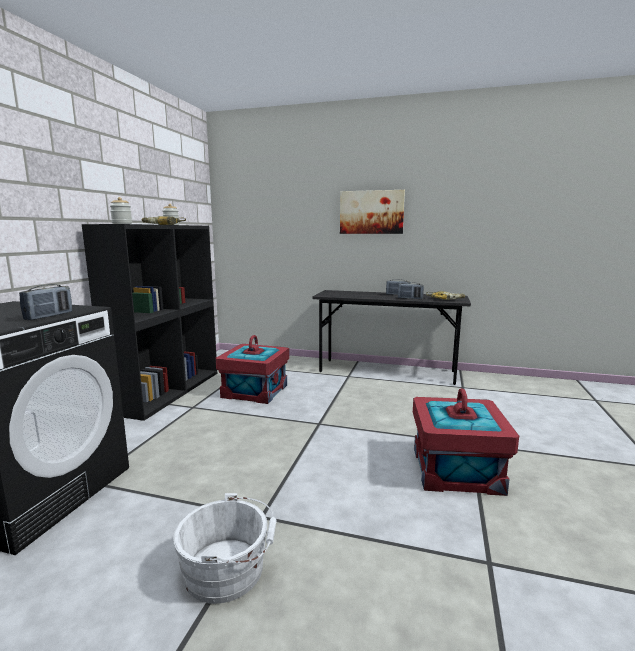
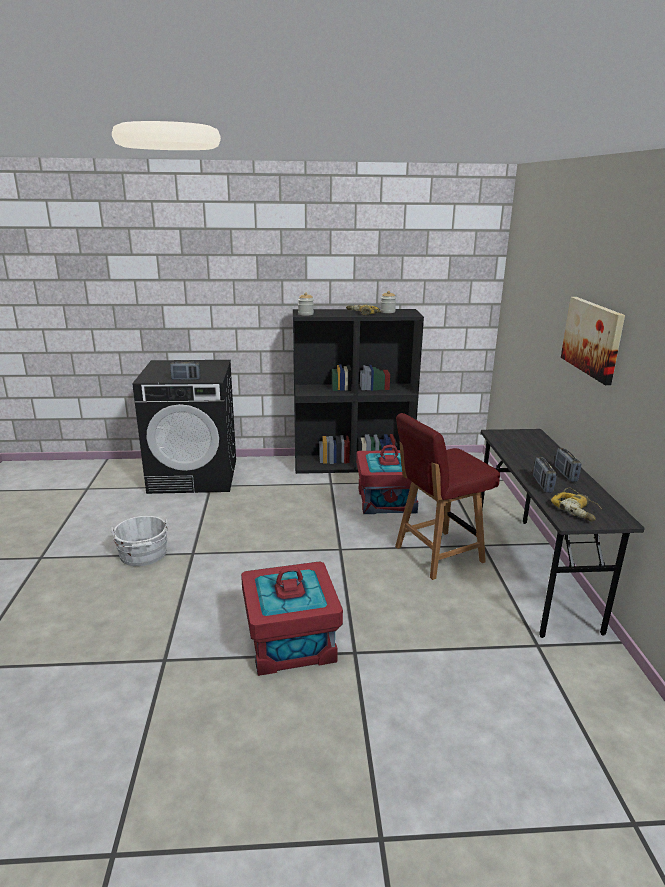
camera: 70 degrees right, 10 degrees up
none -> red chair [395,413,500,580]

